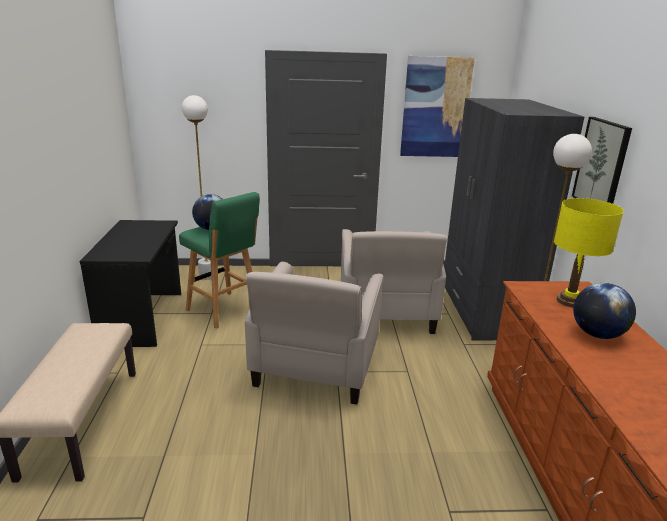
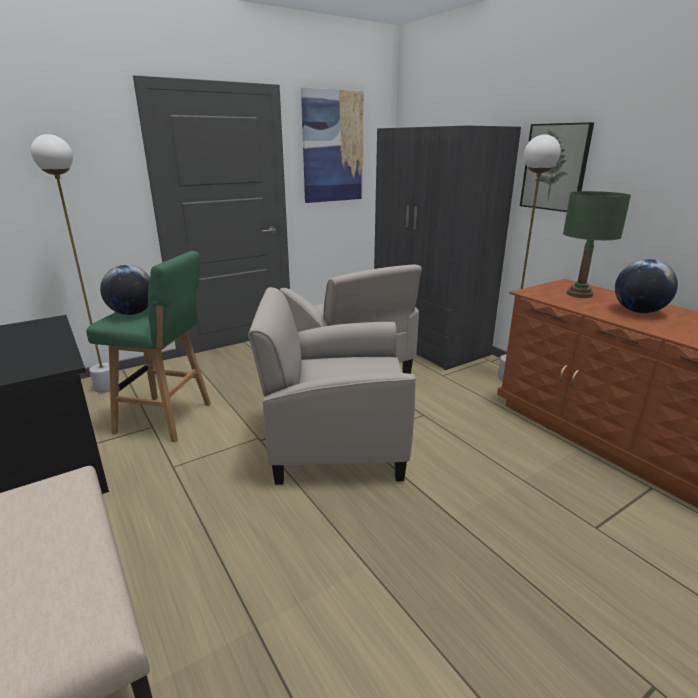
camera: 30 degrees left, 0 degrees up
beige armchair [245,262,383,405] -> beige armchair turned 105 degrees clockwise [248,287,416,485]
yellow table lamp [554,198,624,307] -> green table lamp [563,191,631,298]

